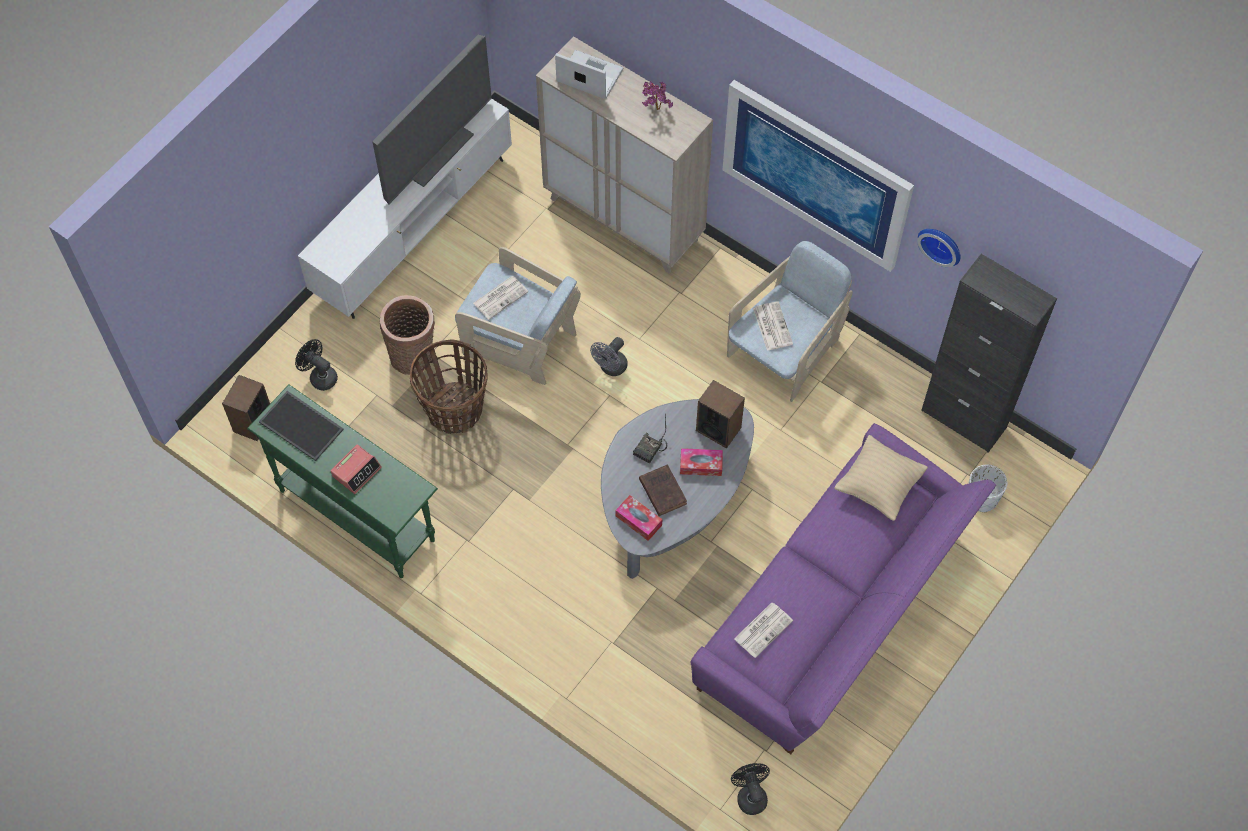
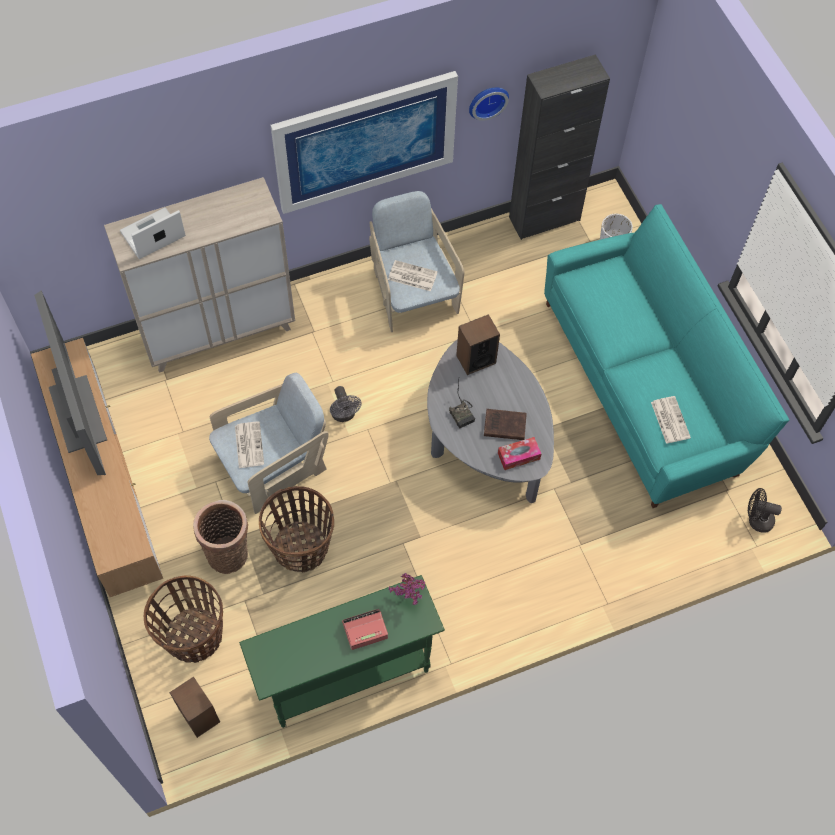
camera: 60 degrees left, 0 degrees up
tray [259,391,344,461] -> none
black fan [295,339,338,391] -> basket [144,575,223,663]
white tv stand [298,99,512,319] -> brown tv stand [31,338,163,597]
alarm clock [331,444,382,494] -> alarm clock turned 90 degrees counterclockwise [342,609,388,650]
potted plant [642,81,673,110] -> potted plant moved to [389,573,425,605]
tissue box [680,448,723,476] -> none
purple sofa [690,423,996,754] -> turquoise sofa [544,204,789,508]
beige pillow [834,435,928,521] -> none

